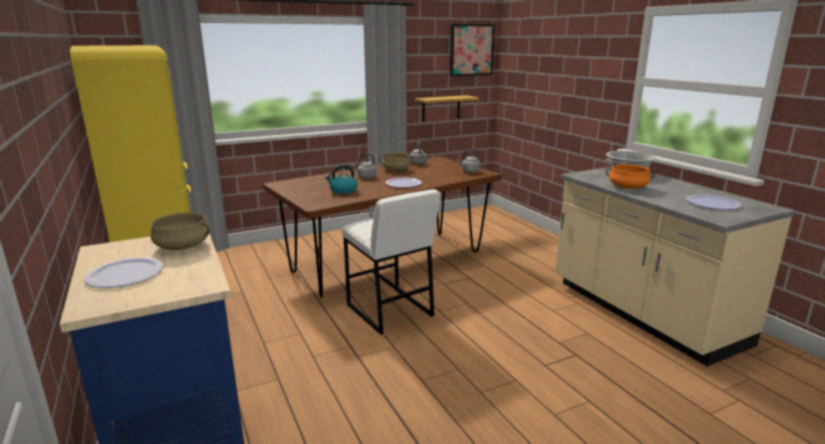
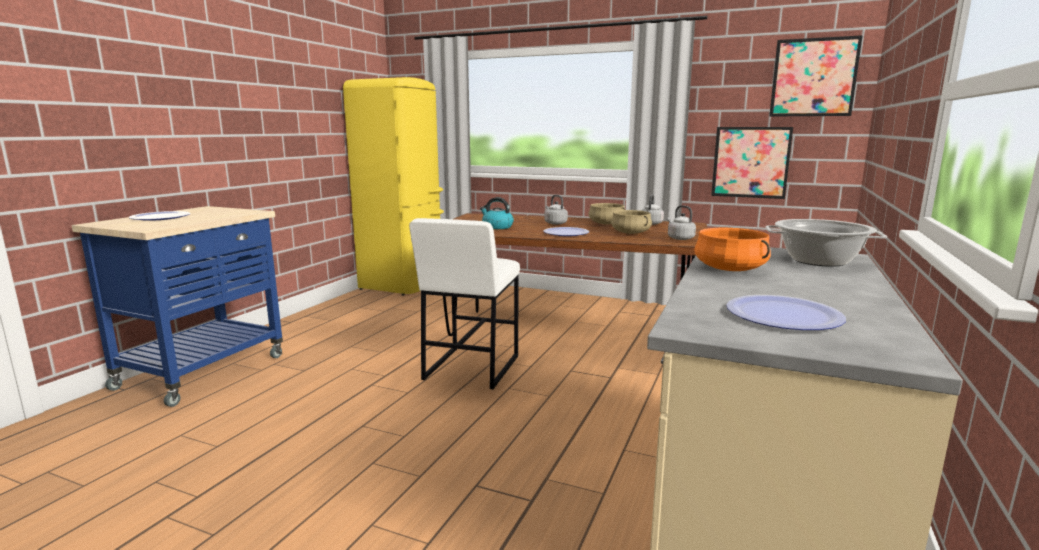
camera: 50 degrees right, 5 degrees down
beige cooking pot [150,213,210,250] -> beige cooking pot moved to [611,210,652,234]
shelf [415,95,479,122] -> picture [711,127,793,199]

